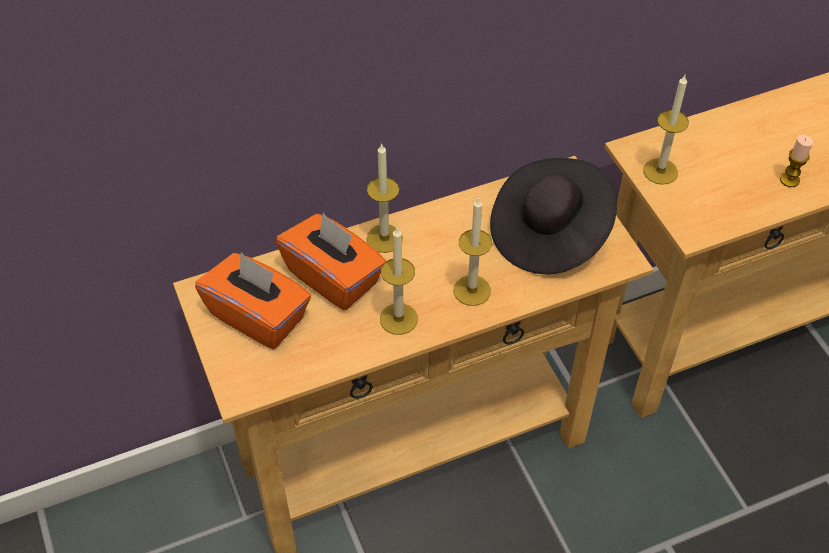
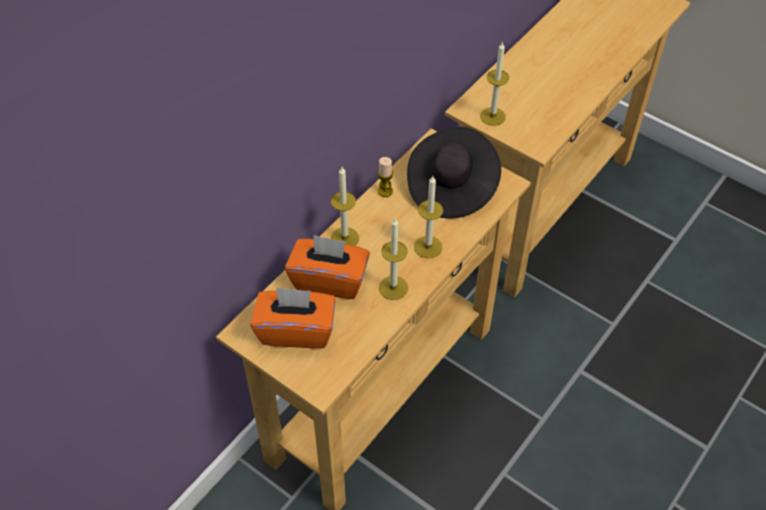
camera: 30 degrees left, 0 degrees up
candle [780,135,813,187] -> candle moved to [378,157,393,197]

